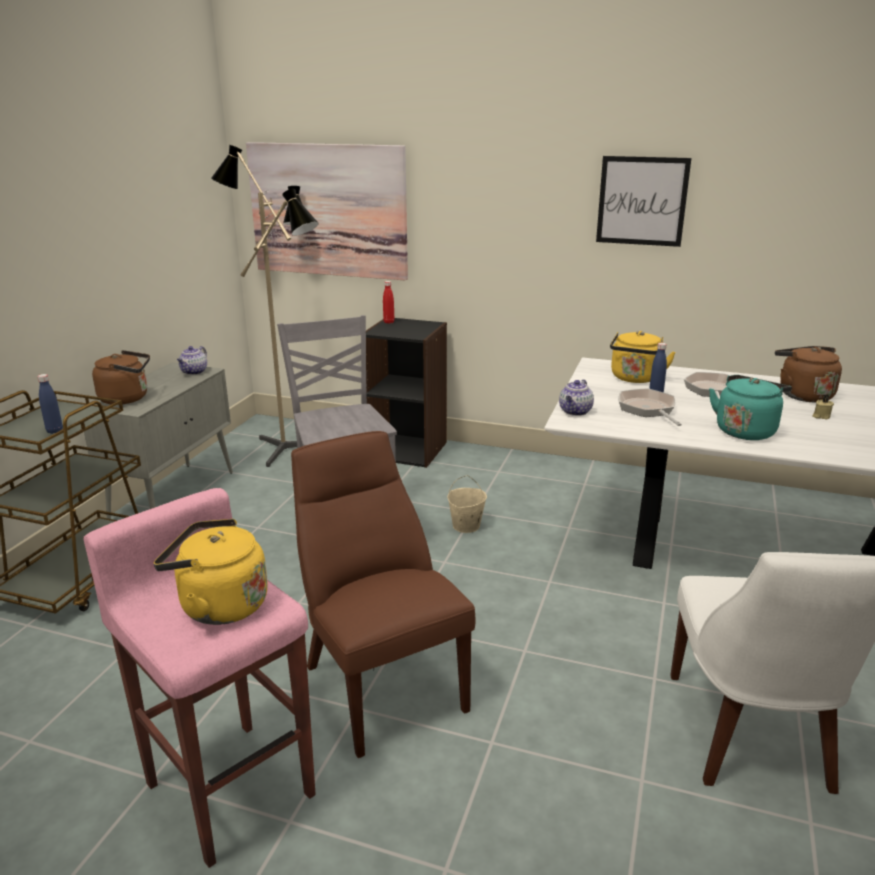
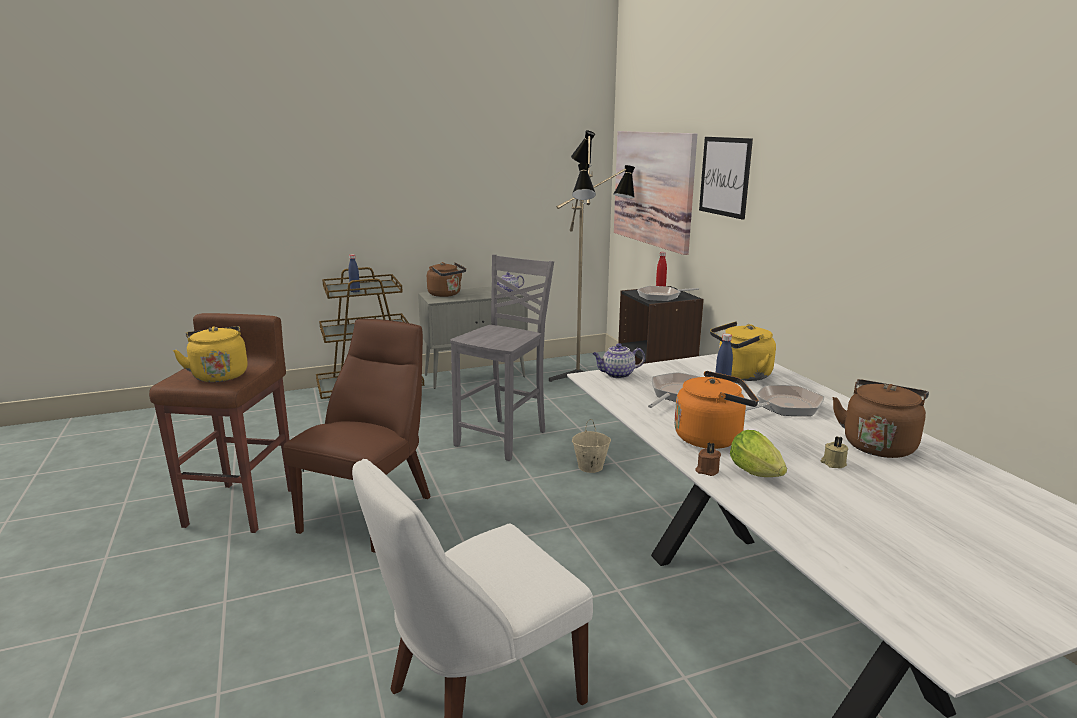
camera: 50 degrees right, 5 degrees down
pink stool [83,488,316,868] -> brown stool [149,313,291,533]
picture [596,156,692,247] -> picture moved to [699,137,753,220]
turquoise kettle [709,375,792,440] -> orange kettle [674,371,759,449]
none -> frying pan [637,286,699,301]
none -> brown candle [695,443,721,476]
none -> lettuce [730,430,787,477]

